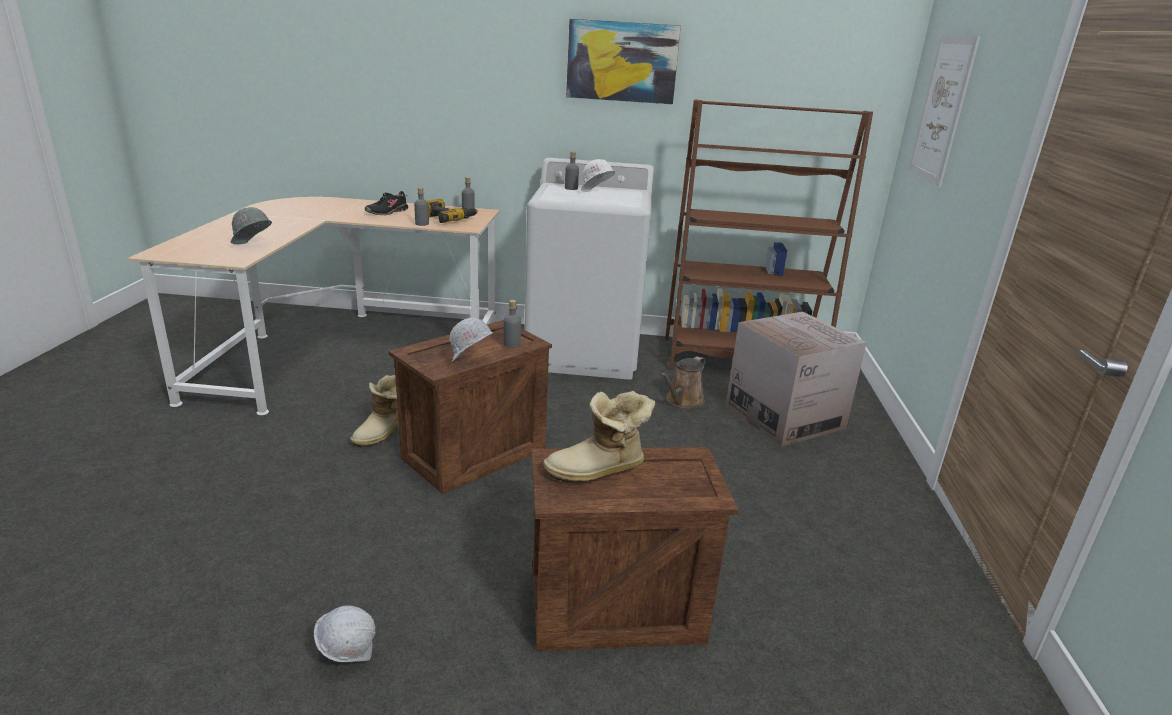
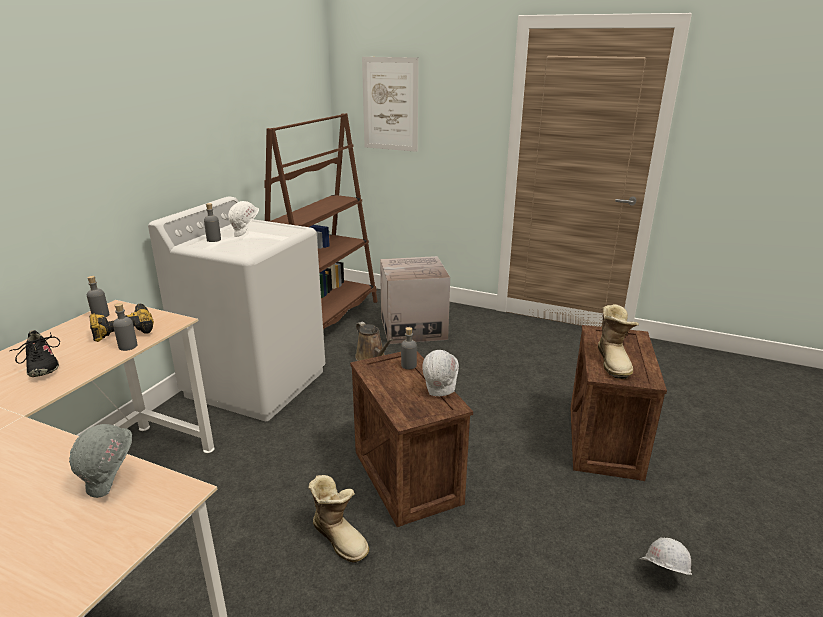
camera: 70 degrees left, 0 degrees up
picture [566,19,681,104] -> none

